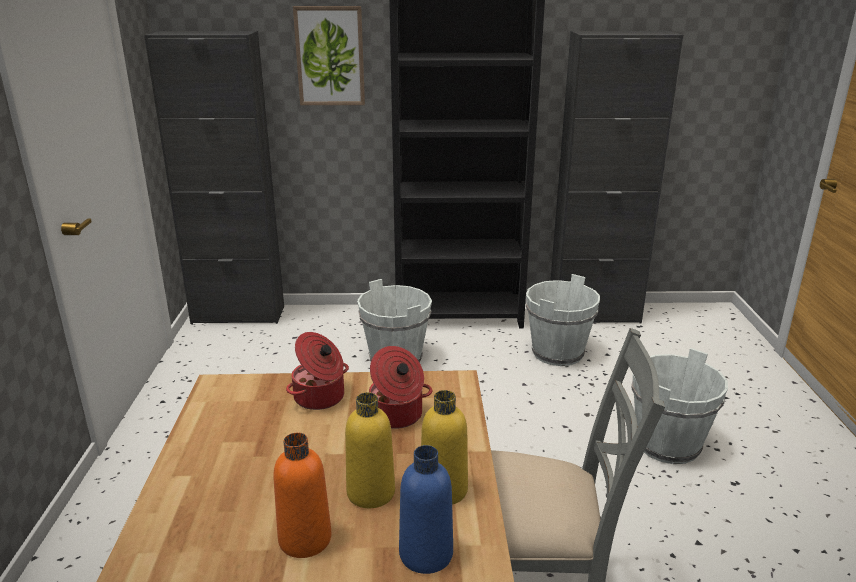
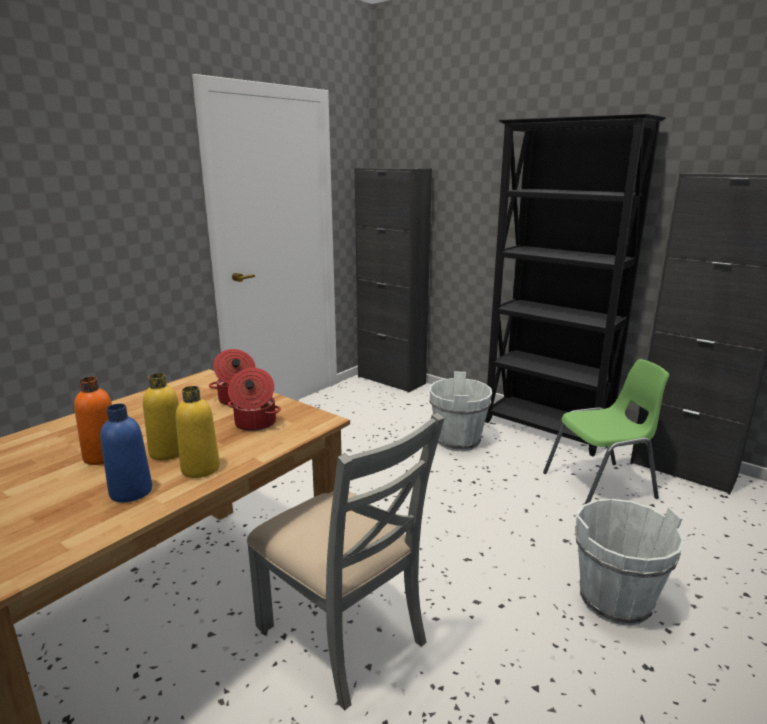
camera: 40 degrees right, 5 degrees down
picture [293,6,365,105] -> none
white bucket [526,274,600,366] -> green chair [543,359,669,504]

